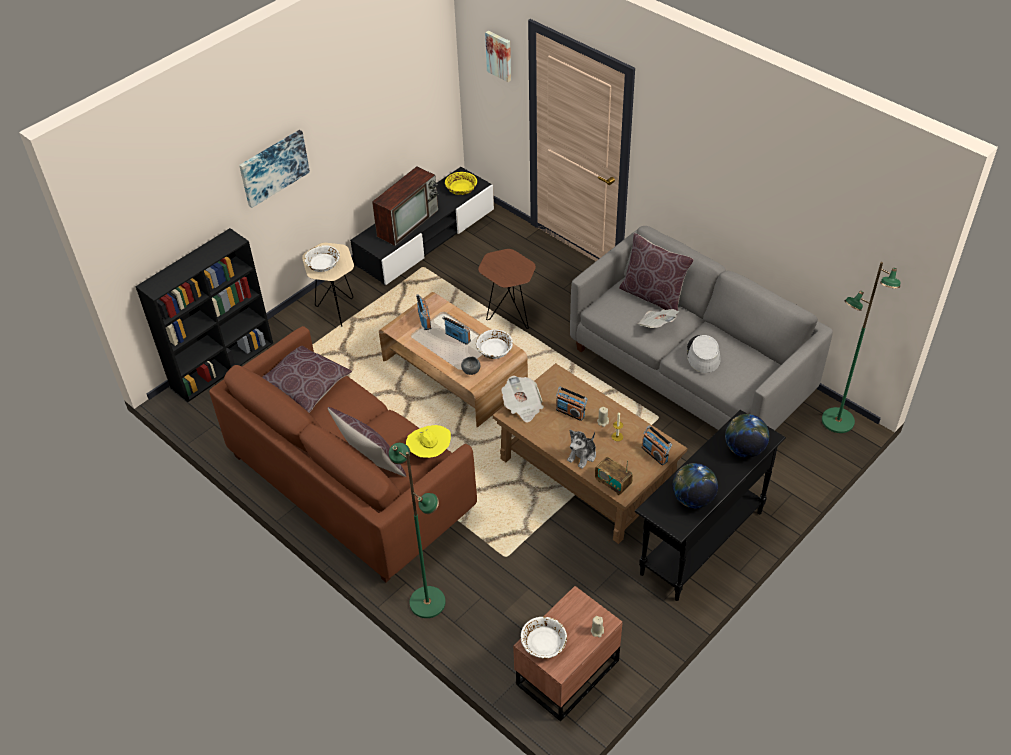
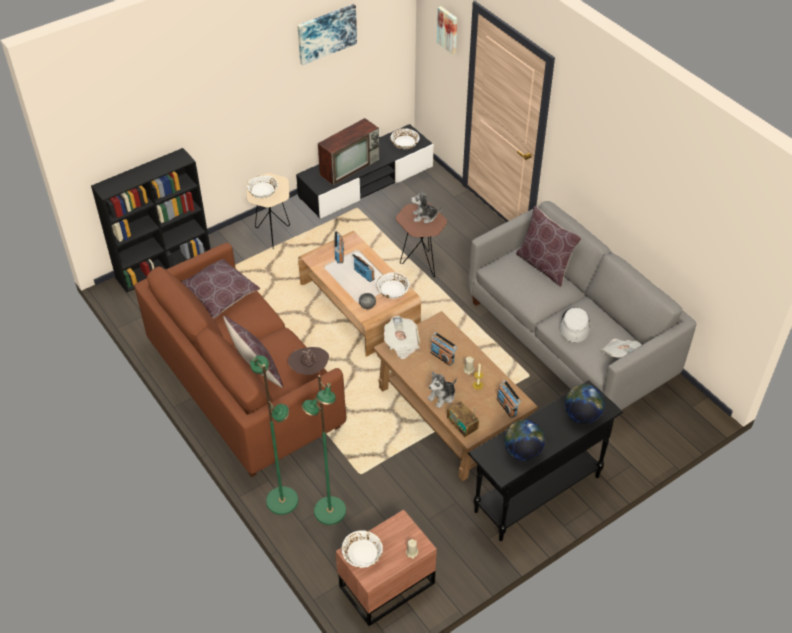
camera: 10 degrees right, 0 degrees up
picture [239,130,310,208] -> picture moved to [297,4,357,65]
yellow hat [406,425,451,458] -> brown hat [288,347,329,375]
yellow bowl [445,172,477,195] -> white bowl [390,128,420,149]
newspaper [638,309,679,328] -> newspaper moved to [601,339,642,358]
green floor lamp [822,262,900,433] -> green floor lamp moved to [301,375,346,525]
none -> plush toy [411,189,442,224]

